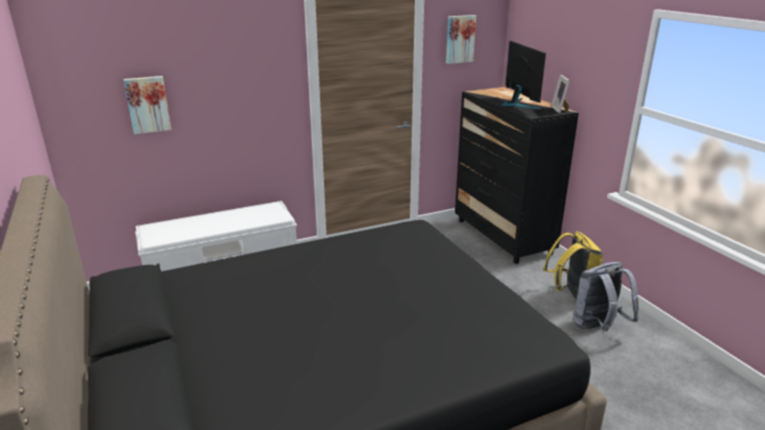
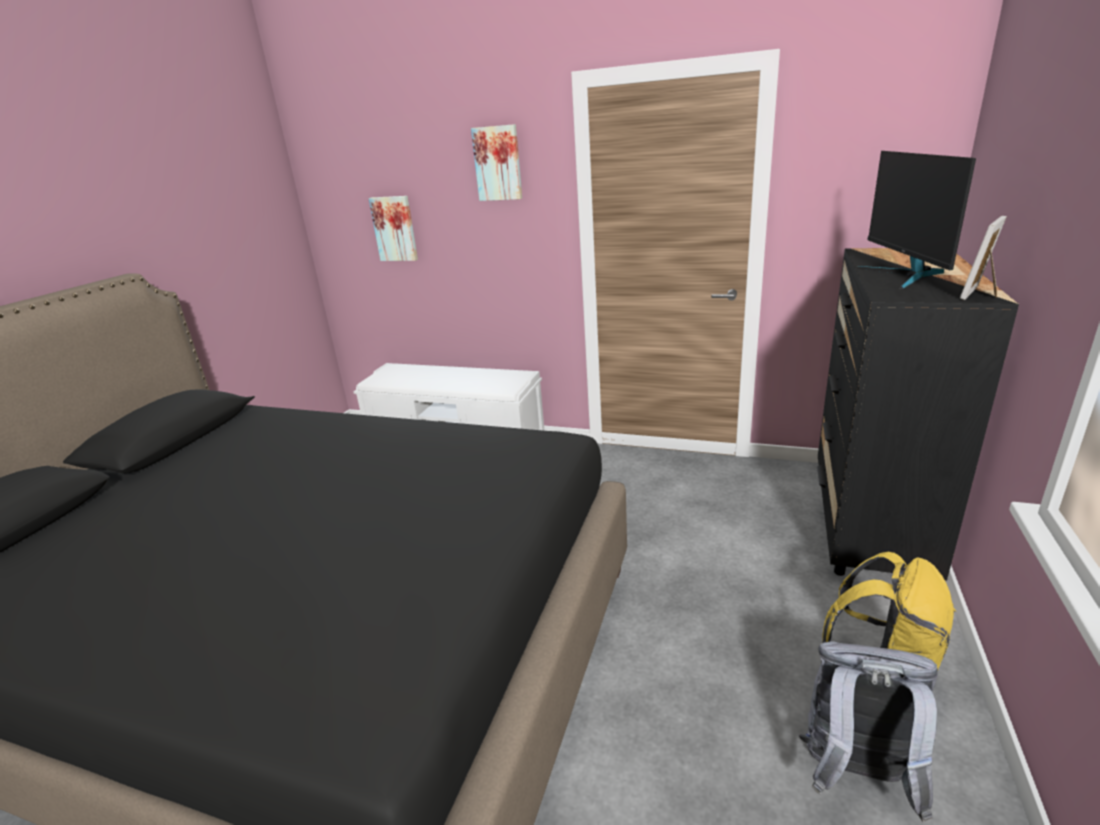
camera: 45 degrees right, 0 degrees up
picture [446,15,476,64] -> picture moved to [471,124,522,201]
monitor [501,41,546,110] -> monitor turned 150 degrees clockwise [857,151,976,289]

